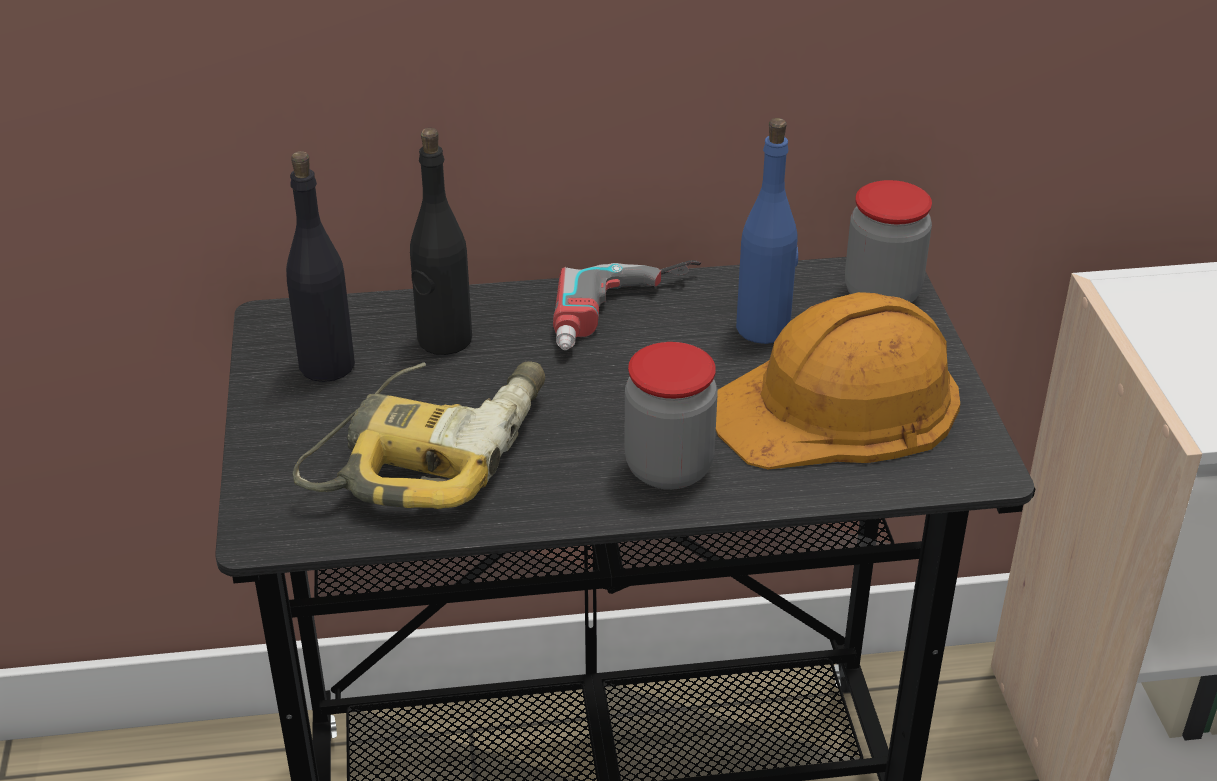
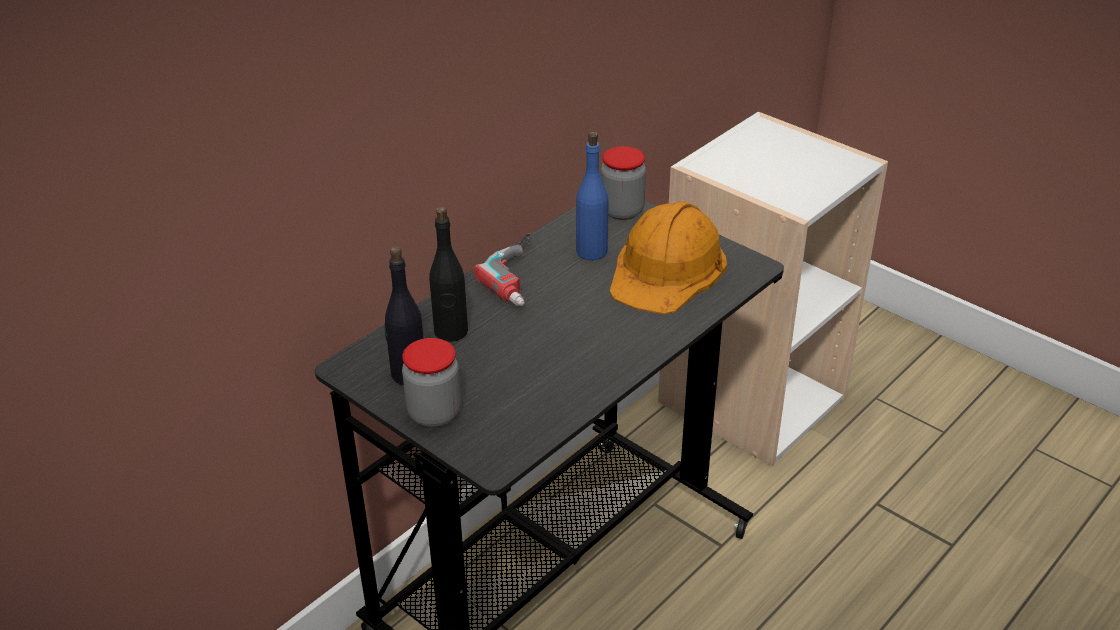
camera: 40 degrees left, 0 degrees up
power drill [293,361,545,509] -> none
jar [624,342,718,490] -> jar moved to [402,338,461,427]

